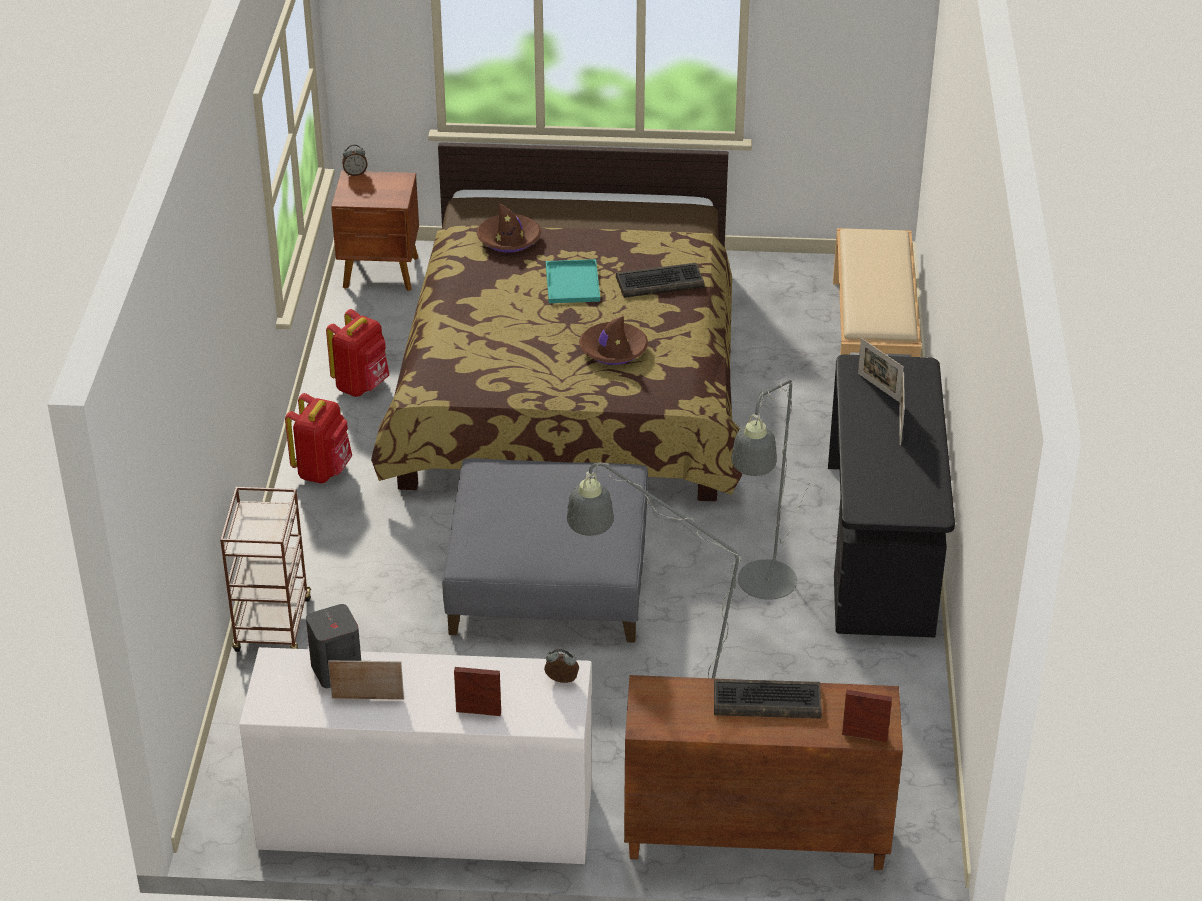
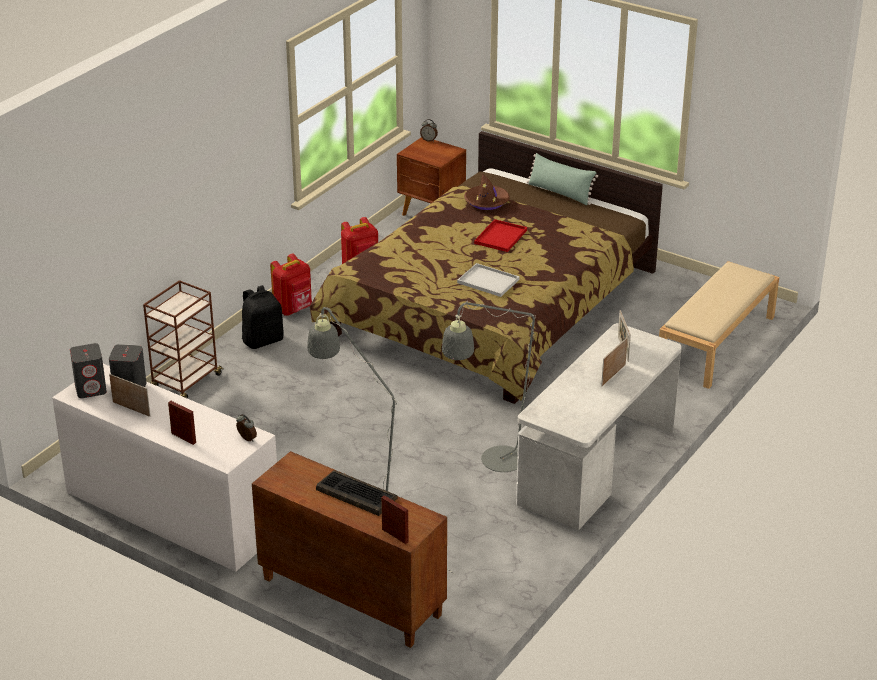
camera: 30 degrees right, 5 degrees down
grey ottoman [442,458,648,643] -> none
turquoise tray [546,259,600,303] -> red tray [474,219,527,252]
brown hat [579,316,648,365] -> white tray [457,263,520,297]
keyboard [616,263,705,298] -> none
black desk [828,354,955,638] -> white desk [516,323,682,530]
none -> grey speaker [70,343,107,398]
none -> black backpack [242,285,284,349]
none -> green pillow [527,153,598,205]

